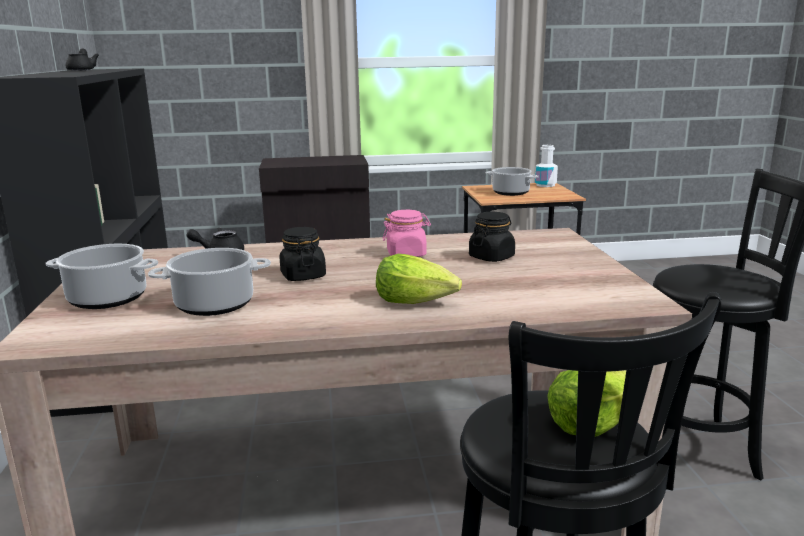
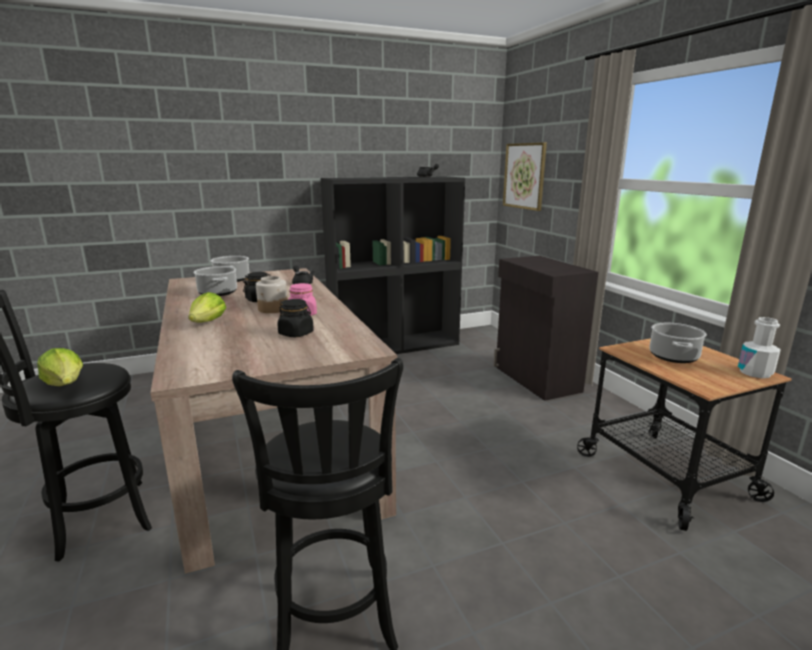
camera: 75 degrees right, 0 degrees up
none -> jar [256,276,288,313]
none -> picture [503,142,547,211]

